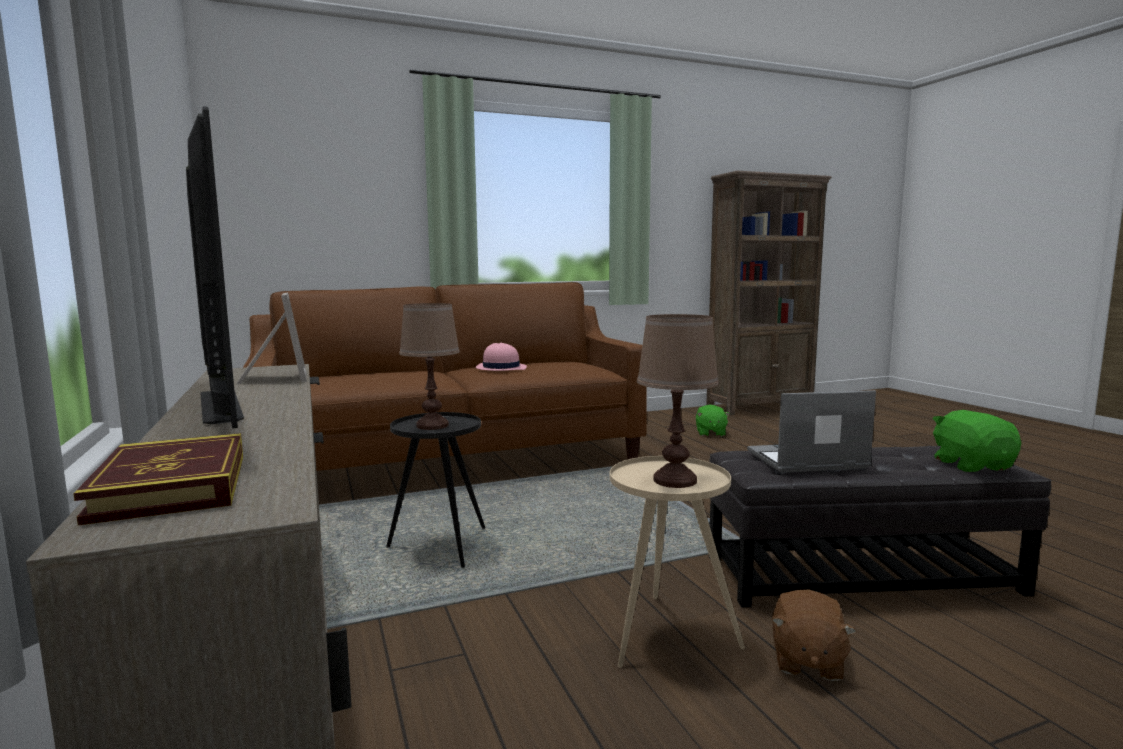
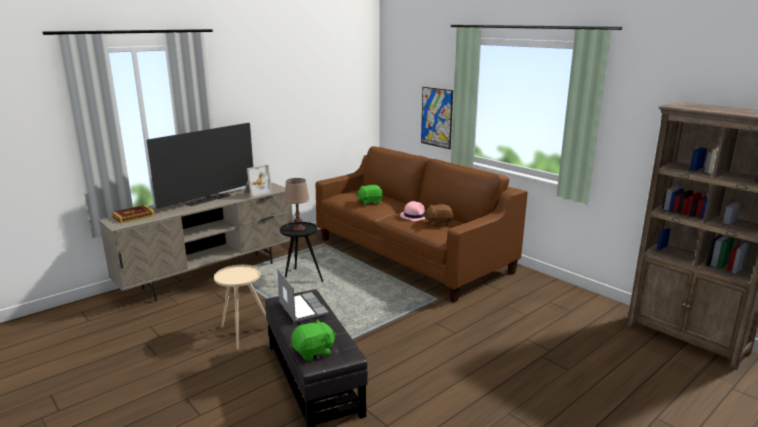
camera: 70 degrees right, 10 degrees up
brown table lamp [637,314,719,488] -> none
green plush toy [696,405,730,436] -> green plush toy moved to [356,185,383,205]
brown plush toy [772,590,856,681] -> brown plush toy moved to [423,204,453,227]
none -> picture [421,87,453,149]

